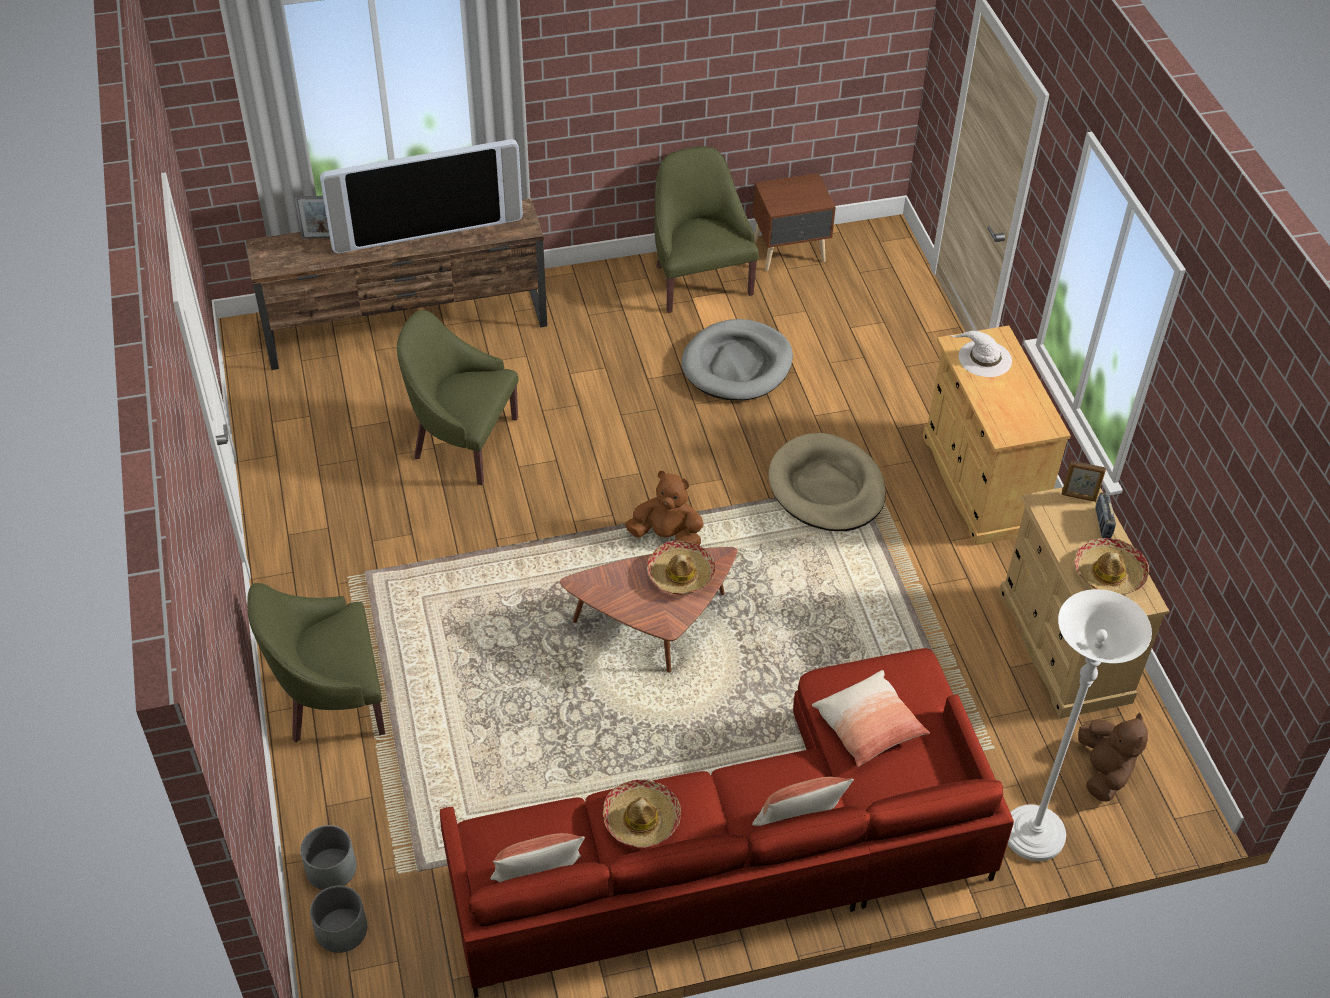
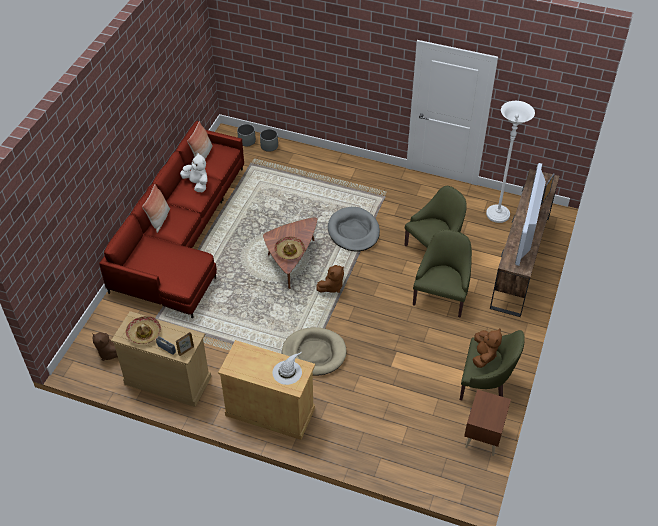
camera: 125 degrees right, 0 degrees up
green armchair [247,583,385,742] -> green armchair moved to [413,229,472,318]
hat [603,780,681,848] -> white plush toy [180,152,208,192]
grey dog bed [681,319,793,400] -> grey dog bed moved to [328,207,380,252]
pillow [812,670,930,767] -> none
white floor lamp [1008,589,1152,861] -> white floor lamp moved to [486,101,535,223]
none -> brown plush toy [473,328,502,368]

